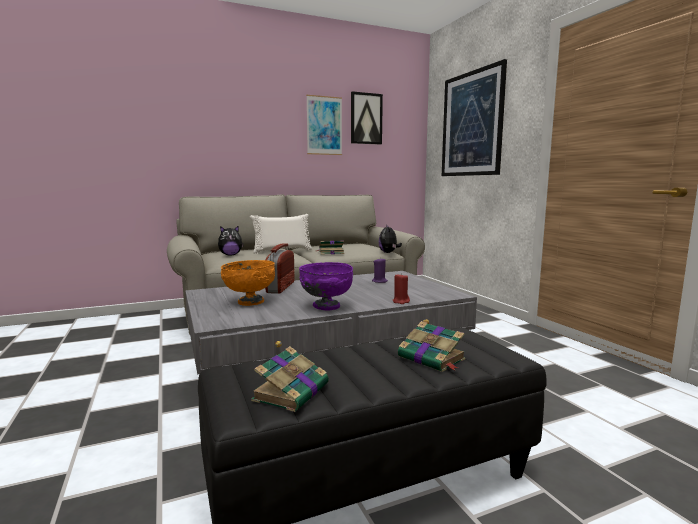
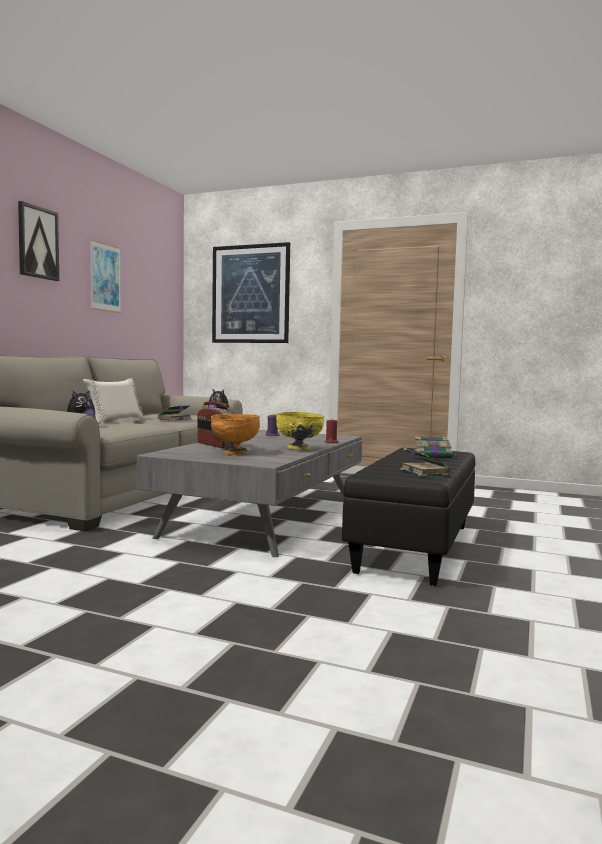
camera: 45 degrees left, 5 degrees down
purple bowl [299,262,353,310] -> yellow bowl [276,412,324,450]
picture [351,91,383,145] -> picture moved to [18,201,59,281]

